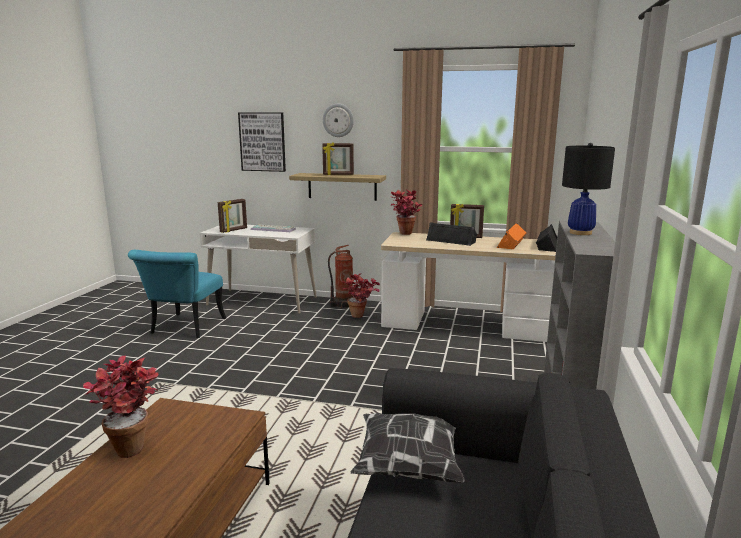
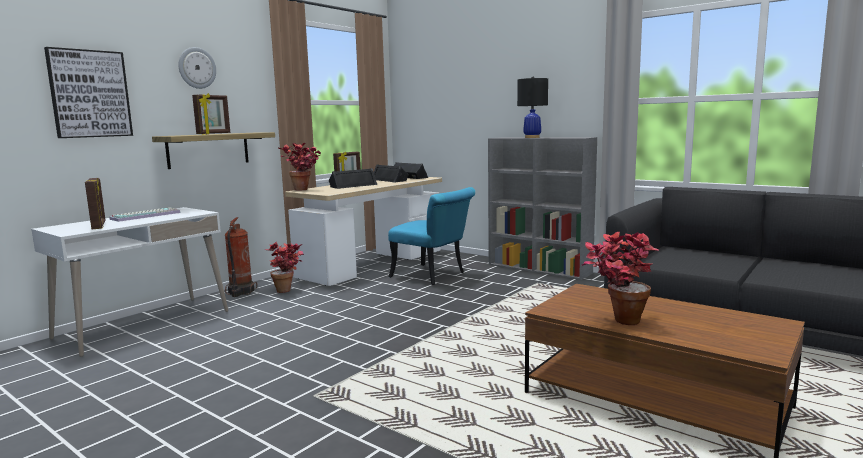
camera: 65 degrees left, 5 degrees down
turquoise chair [128,250,226,338] -> turquoise chair moved to [388,187,475,285]
pillow [351,413,465,483] -> none
orange speaker [496,223,526,249] -> black speaker [374,164,409,183]

